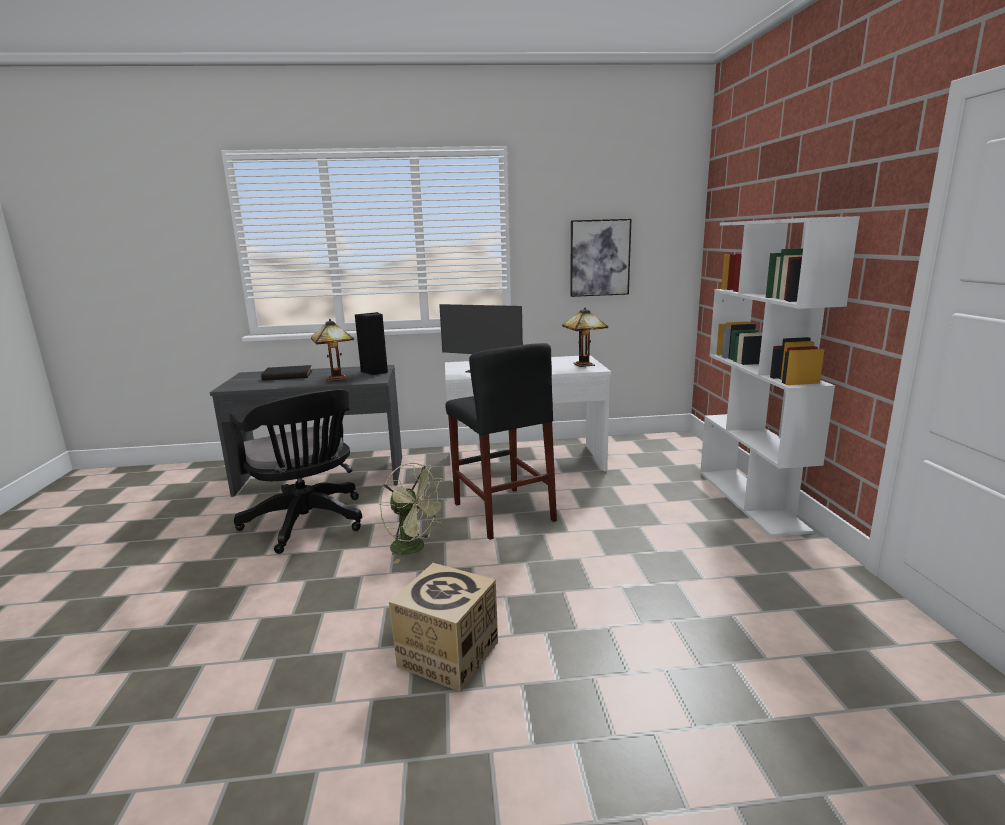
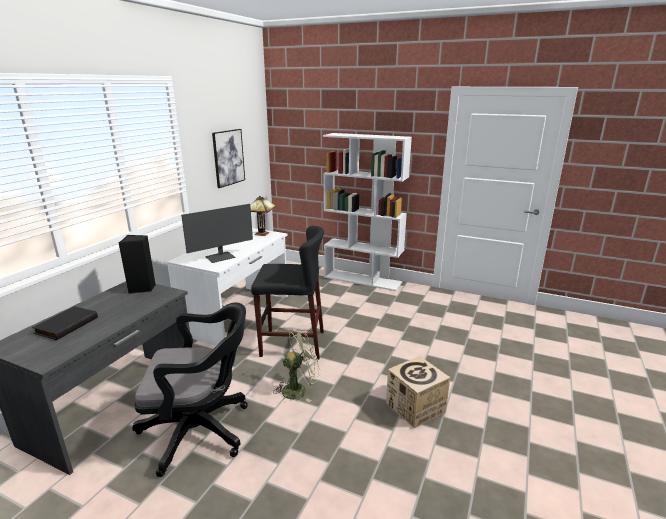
camera: 60 degrees left, 5 degrees up
table lamp [311,319,354,382] -> none

